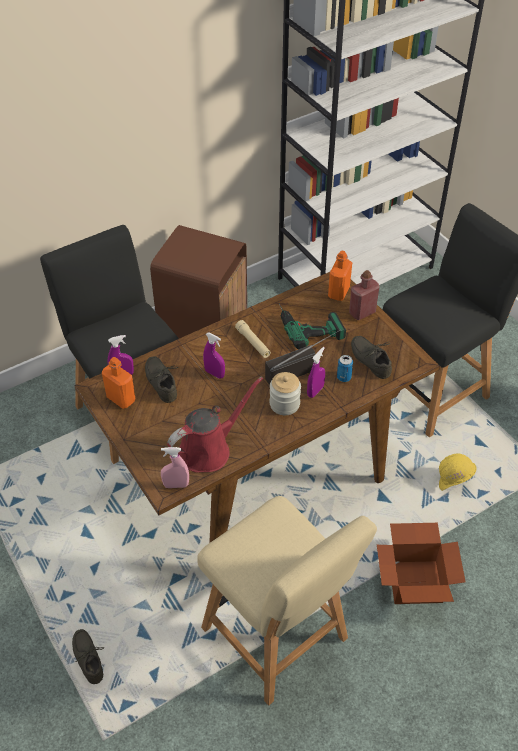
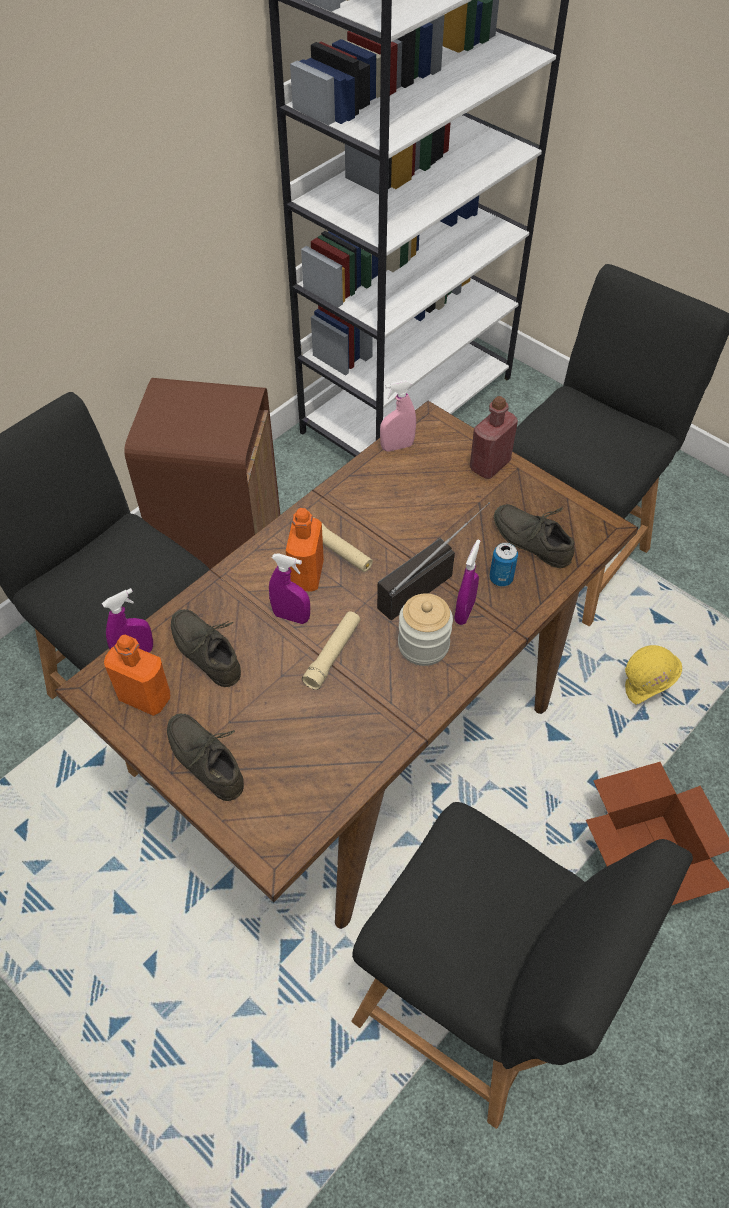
camera: 15 degrees left, 5 degrees up
grey shoe [72,629,105,684] -> grey shoe moved to [167,713,244,801]
pink spray bottle [161,447,189,488] -> pink spray bottle moved to [380,380,416,451]
red watering can [167,377,263,473] -> none
beige chair [197,496,377,705] -> black chair [352,802,693,1129]
power drill [279,303,346,349] -> none
orange bottle [328,251,352,301] -> orange bottle moved to [286,508,324,592]
none -> beige flashlight [302,611,361,690]

